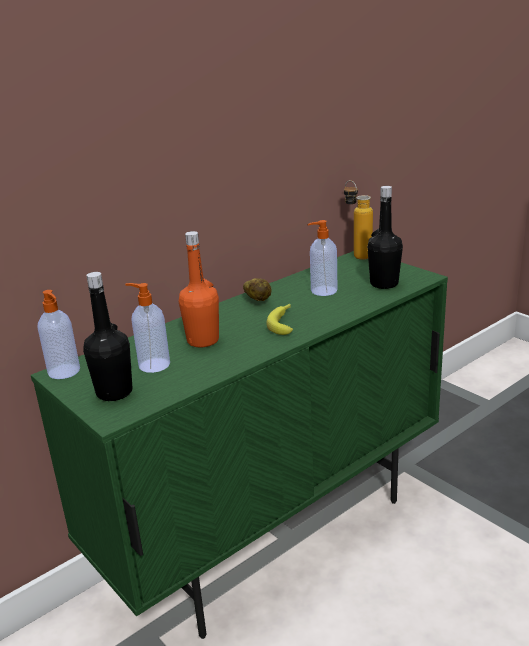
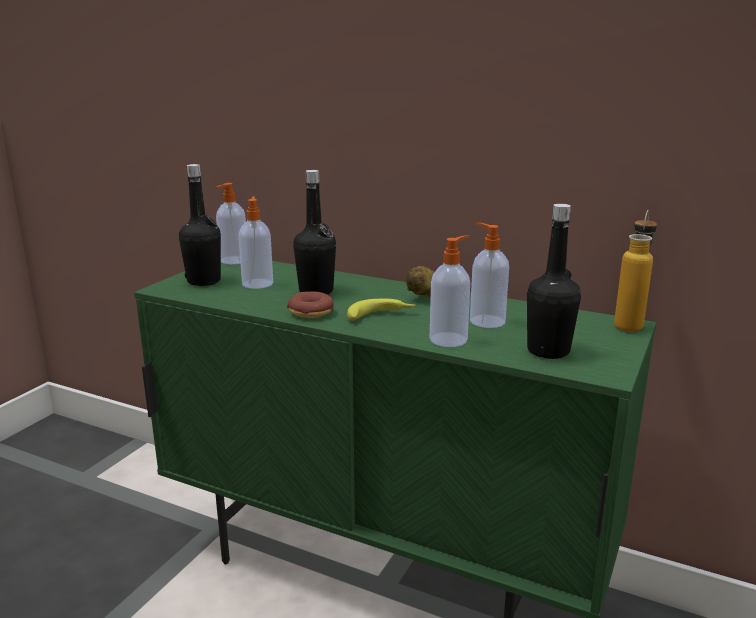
camera: 65 degrees right, 5 degrees down
orange bottle [179,231,219,347] -> black bottle [293,170,336,294]
none -> donut [287,291,334,318]
none -> soap dispenser [430,235,470,347]

